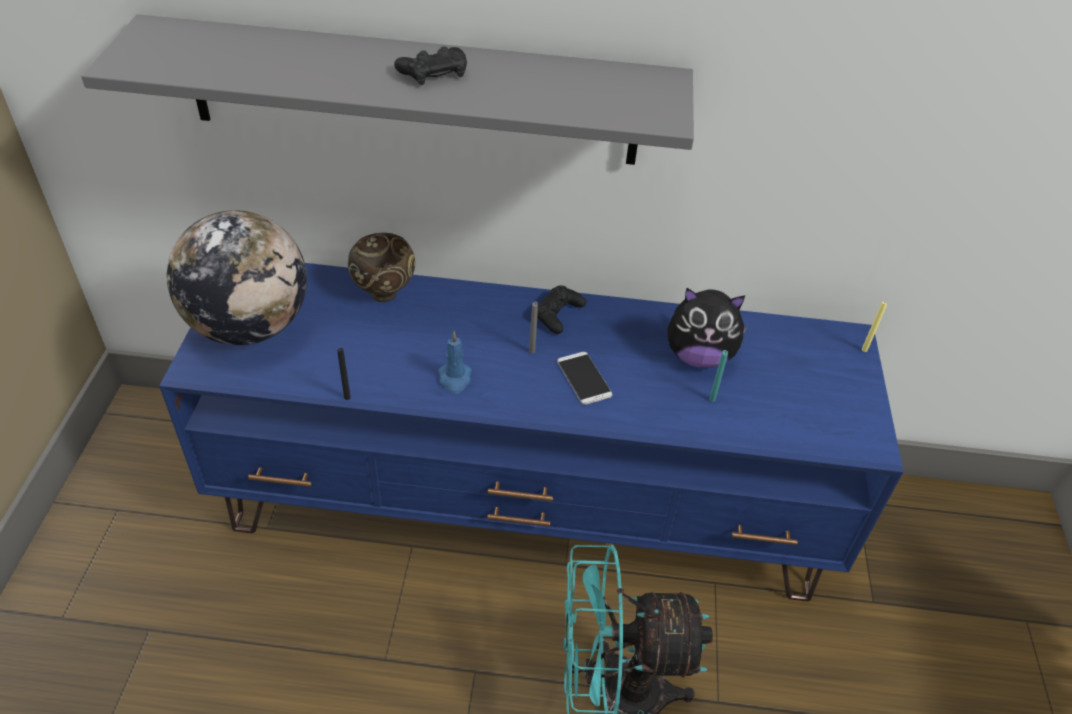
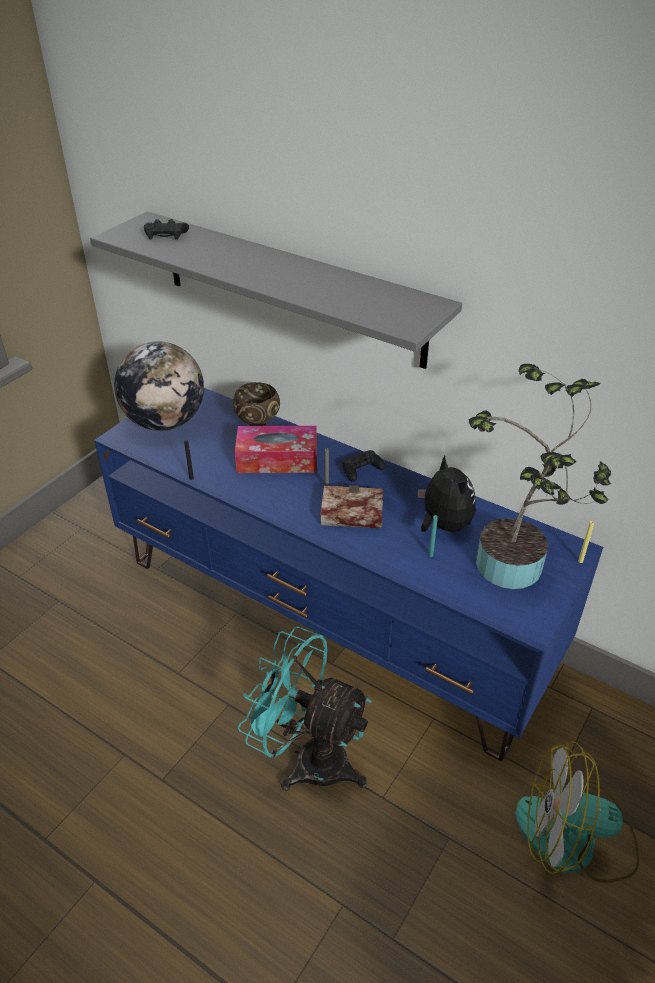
camera: 30 degrees right, 5 degrees down
black game controller [394,46,467,86] -> black game controller moved to [144,219,189,240]
blue candle [438,331,472,394] -> none
phone [557,352,612,405] -> book [320,485,383,528]
plush toy [667,288,748,368] -> plush toy turned 150 degrees counterclockwise [418,455,476,532]
none -> tissue box [235,426,317,473]
none -> potted plant [469,364,611,589]
none -> fan [515,742,639,883]

